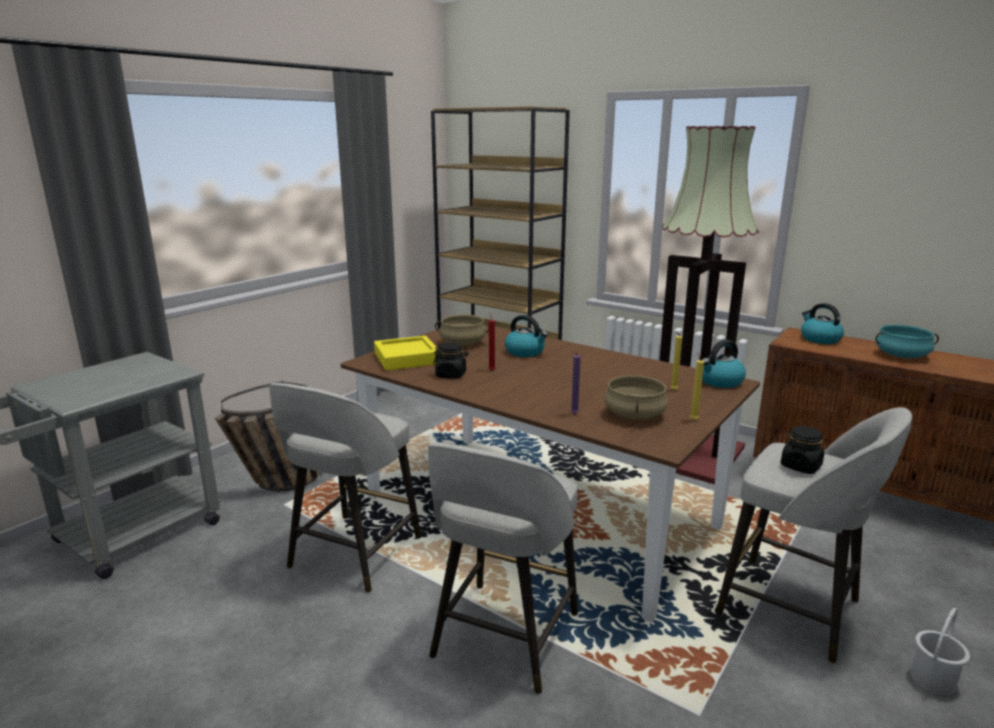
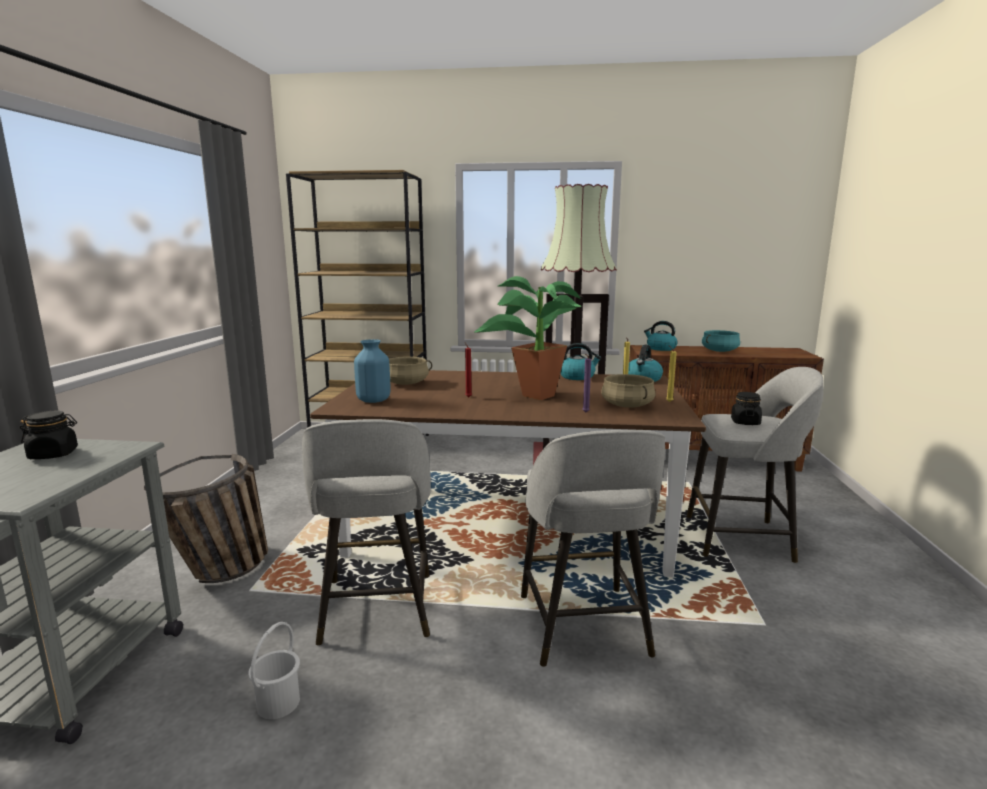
camera: 30 degrees left, 5 degrees down
yellow tray [374,336,437,370] -> blue vase [354,339,391,403]
black jar [433,342,469,379] -> black jar moved to [20,411,78,459]
kettle [505,315,548,357] -> kettle moved to [560,343,601,380]
white bucket [911,608,970,695] -> white bucket moved to [248,622,300,719]
none -> potted plant [474,276,581,400]

